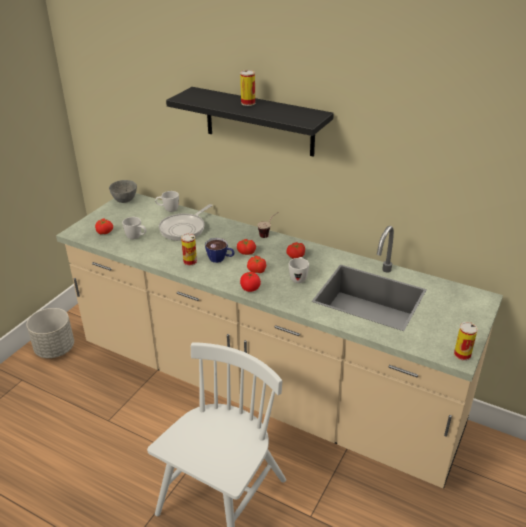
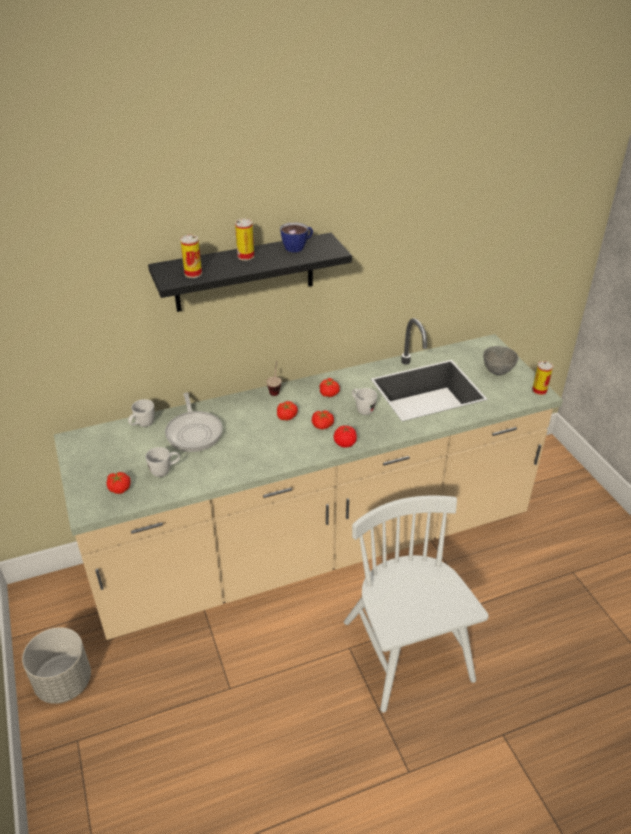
camera: 50 degrees left, 5 degrees up
grey bowl [109,180,137,203] -> grey bowl moved to [483,346,519,375]
can [181,234,197,266] -> can moved to [180,235,202,278]
cup [205,238,235,263] -> cup moved to [280,222,313,252]

